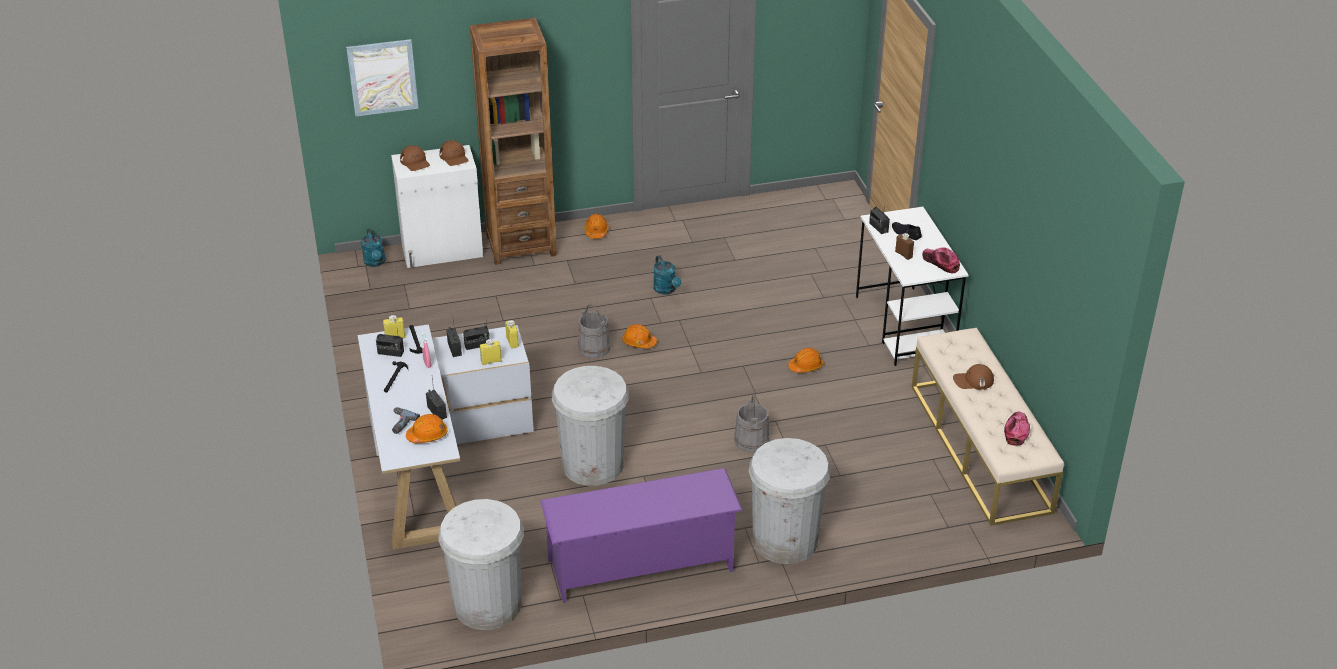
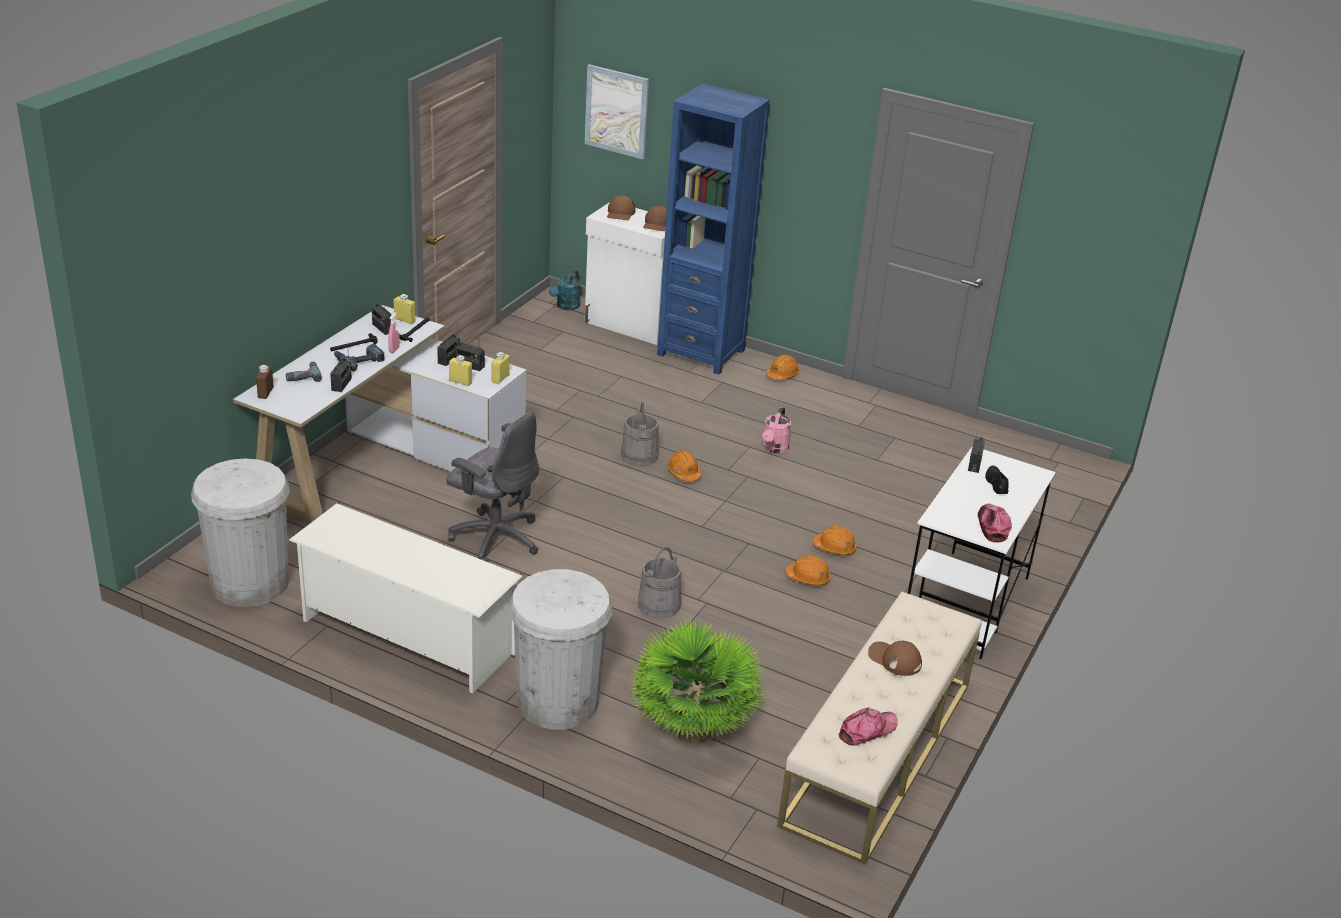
camera: 40 degrees right, 5 degrees down
orange hard hat [406,414,448,443] -> orange hard hat moved to [813,526,857,555]
brown bookcase [470,18,557,265] -> blue bookcase [657,83,770,375]
purple shoe rack [540,468,743,603] -> white shoe rack [289,503,522,693]
white trash can [552,366,629,486] -> grey office chair [447,412,539,562]
turquoise watering can [653,255,681,294] -> pink watering can [762,407,791,453]
brown bottle [895,233,914,260] -> brown bottle moved to [256,365,274,399]
none -> power drill [334,344,384,371]
none -> potted plant [629,620,766,745]

